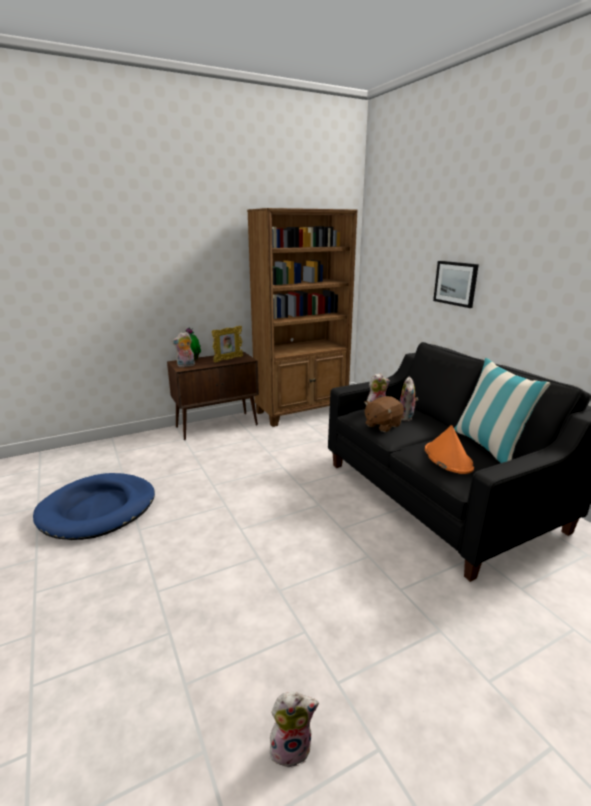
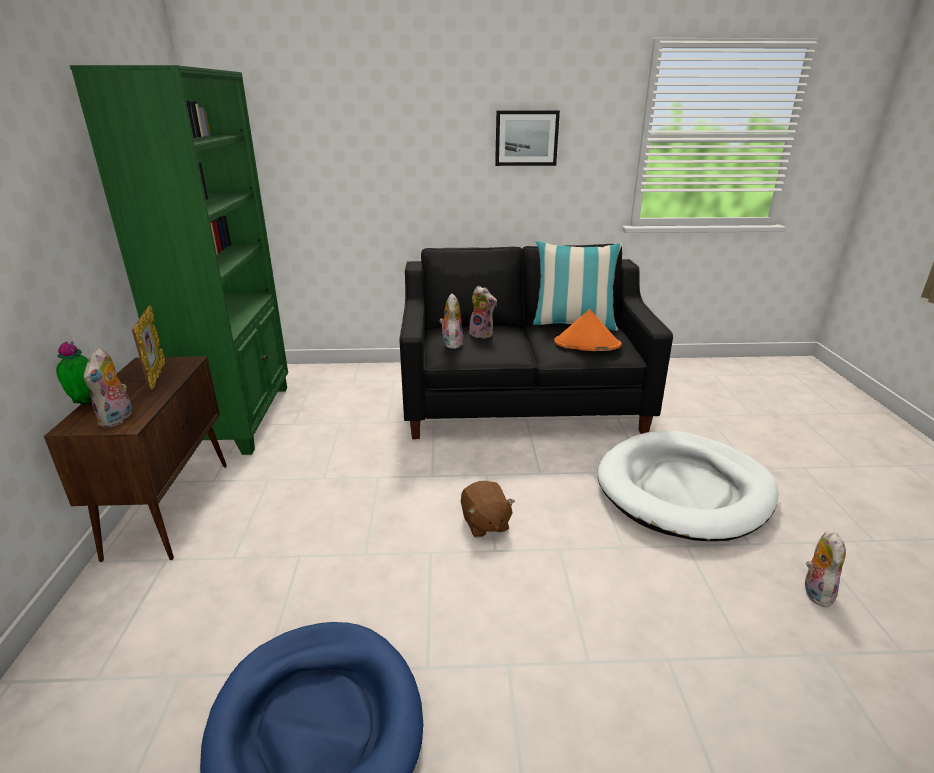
camera: 65 degrees left, 5 degrees up
brown bookcase [247,208,357,427] -> green bookcase [70,65,288,455]
brown plush toy [364,396,404,432] -> brown plush toy moved to [461,481,515,537]
picture [433,261,479,308] -> picture moved to [495,110,560,166]
none -> white dog bed [597,431,779,541]

